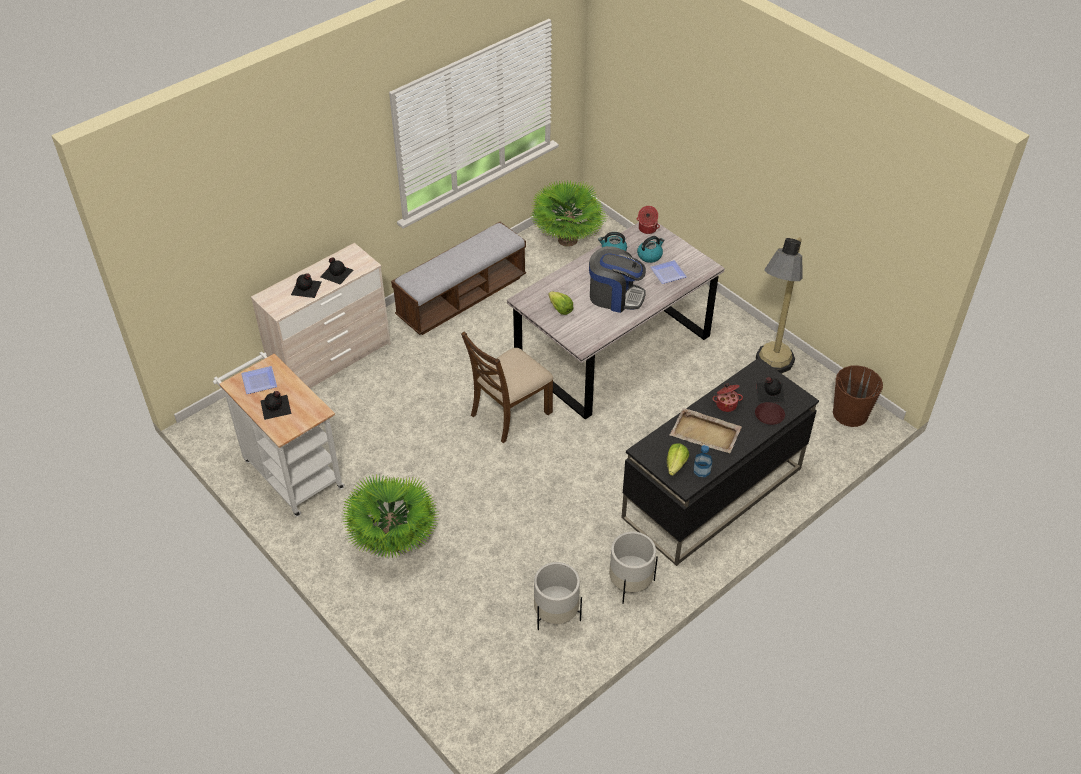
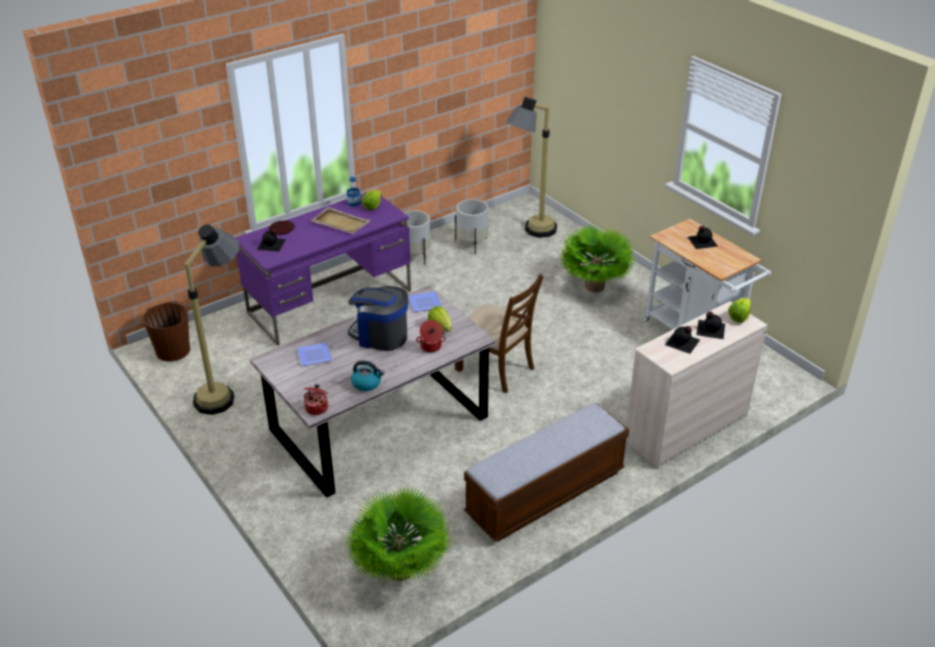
camera: 175 degrees left, 10 degrees down
plate [241,366,277,394] -> plate moved to [408,291,442,312]
brown chair [461,331,553,443] -> brown chair turned 75 degrees clockwise [455,274,544,393]
black desk [621,358,819,566] -> purple desk [235,192,411,345]
kettle [637,236,665,263] -> none
cooking pot [713,383,743,412] -> cooking pot moved to [416,320,446,352]
none -> floor lamp [506,97,557,238]
none -> lettuce [728,298,751,323]

